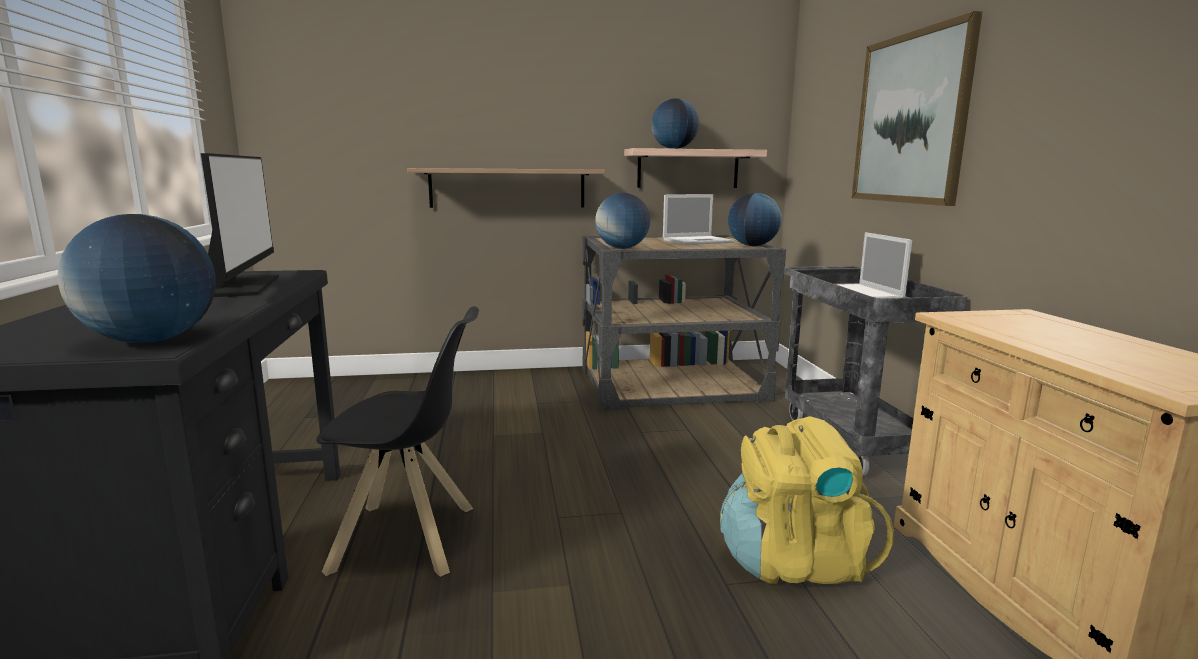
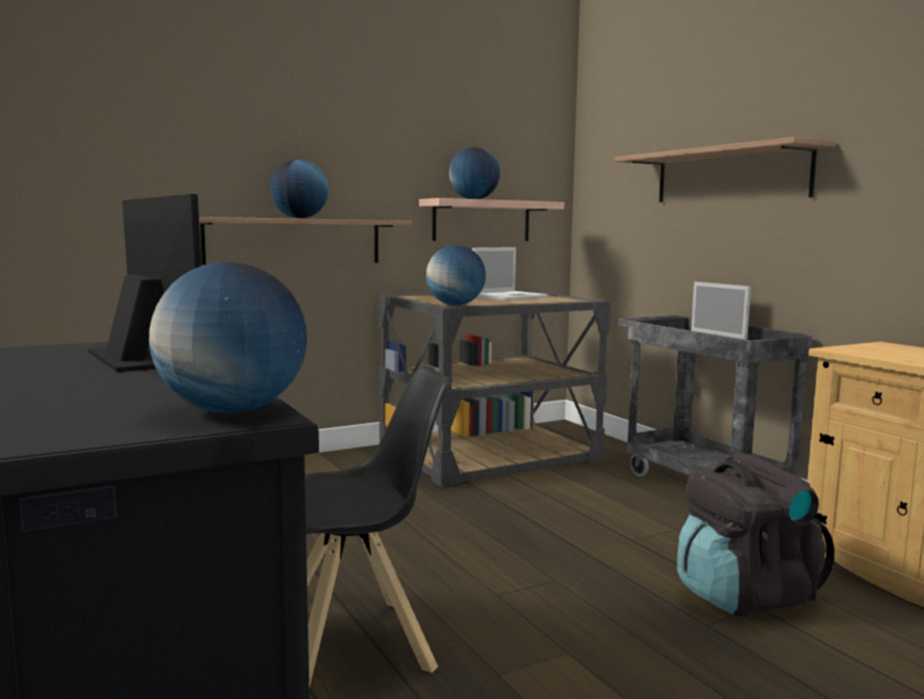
camera: 20 degrees left, 5 degrees down
yellow backpack [720,416,894,584] -> black backpack [677,453,835,617]
globe [728,193,782,246] -> globe moved to [270,160,329,218]
picture [852,11,982,206] -> shelf [614,137,836,202]

